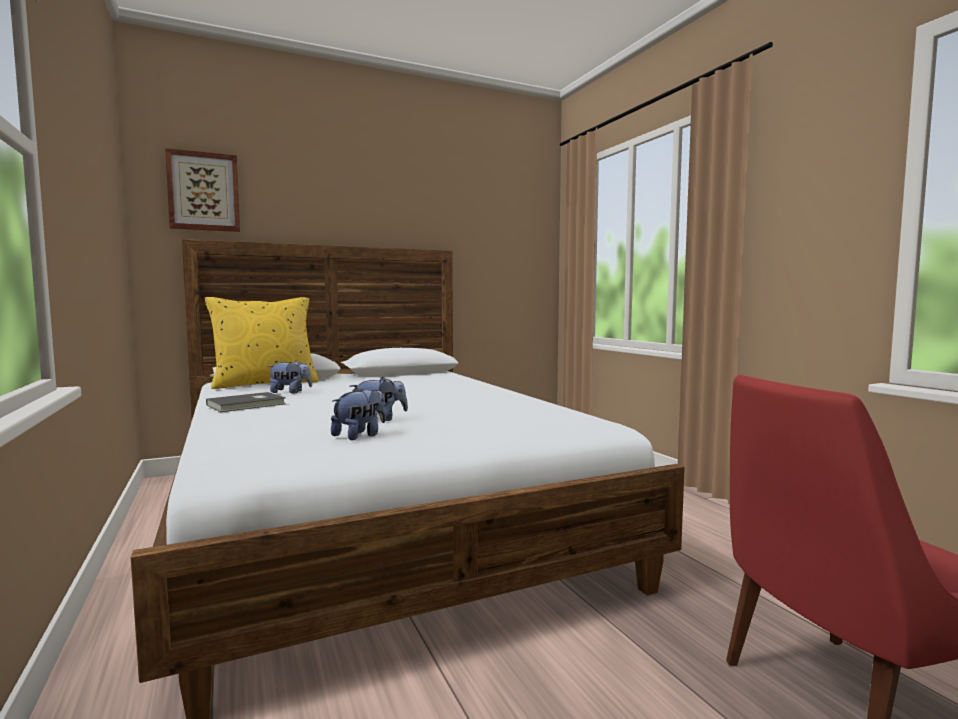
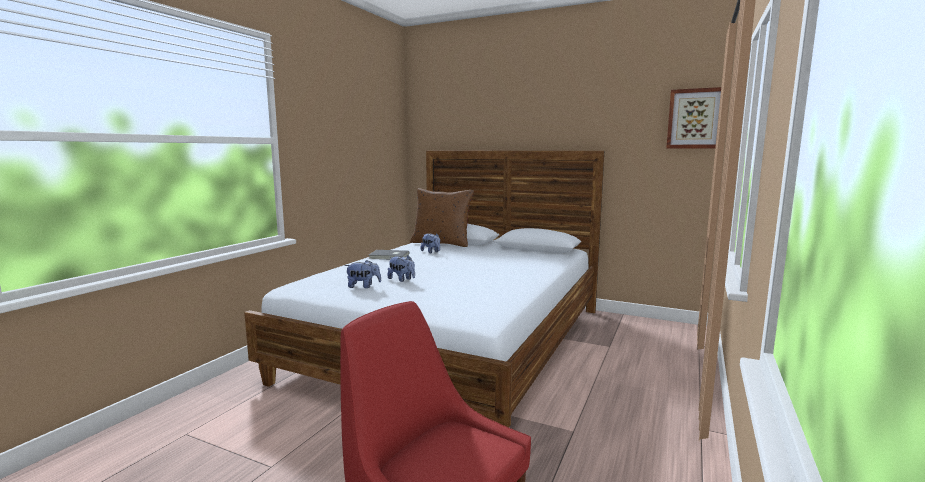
camera: 50 degrees right, 5 degrees up
picture [165,148,240,232] -> picture moved to [666,87,721,148]
yellow pillow [205,297,319,389] -> brown pillow [410,188,474,247]

